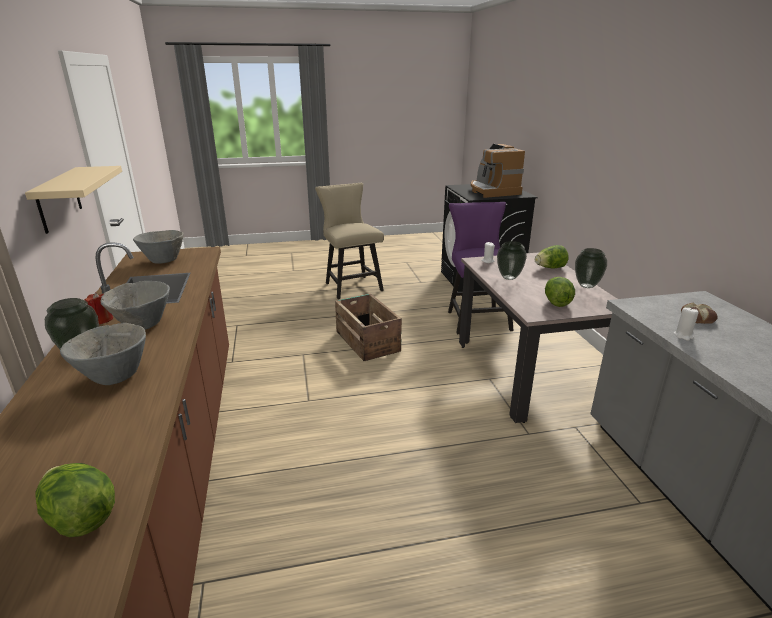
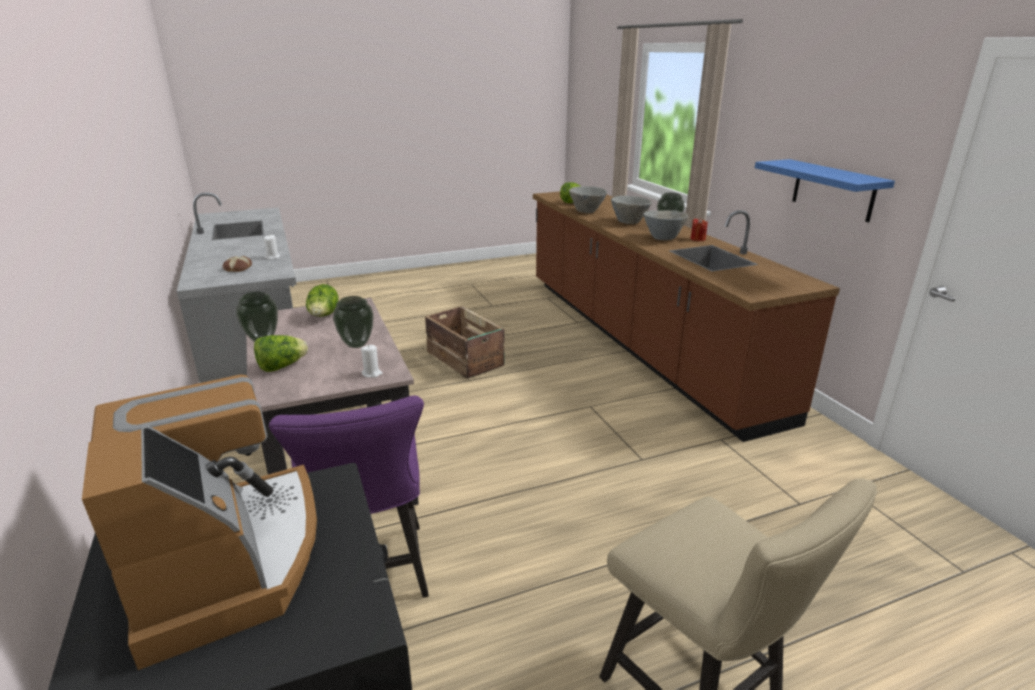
camera: 170 degrees right, 0 degrees up
beige shelf [25,166,122,234] -> blue shelf [755,159,895,222]
grey bowl [133,230,184,264] -> grey bowl moved to [569,186,607,213]
crate [335,293,402,361] -> crate moved to [425,306,505,379]

